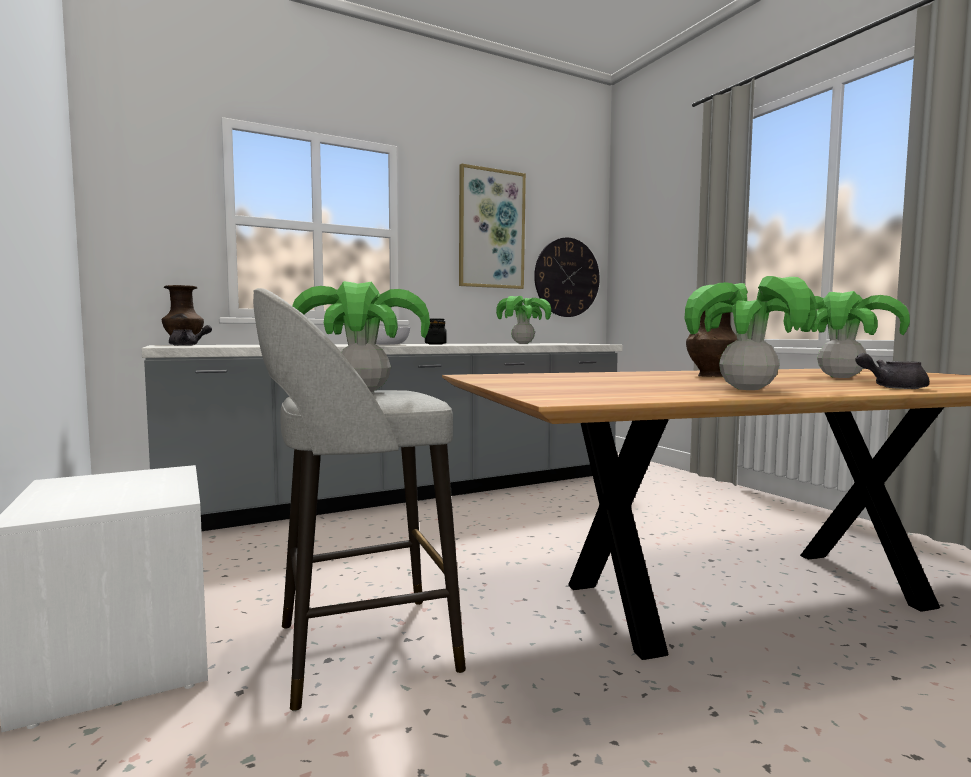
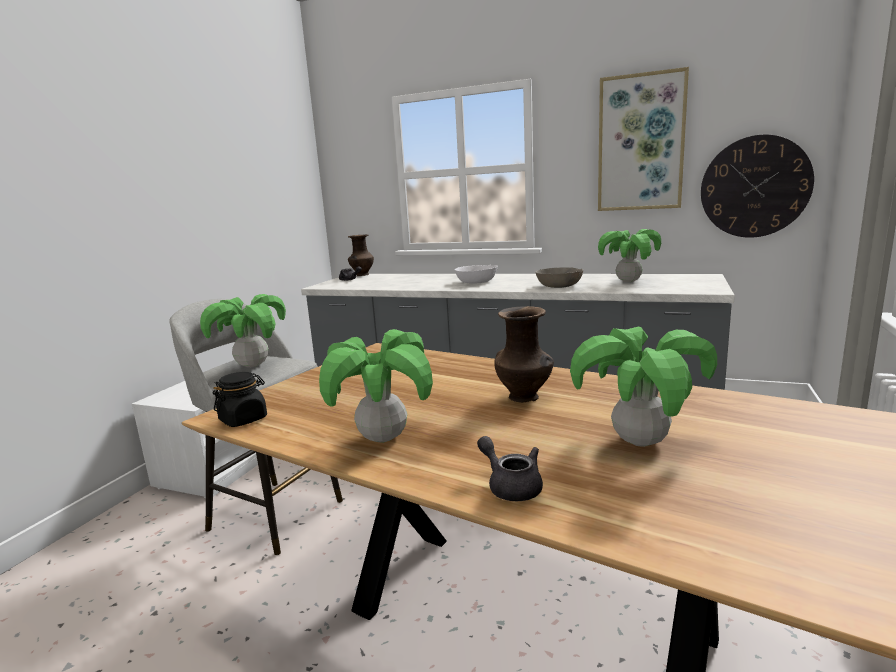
camera: 50 degrees right, 10 degrees up
black jar [425,318,447,344] -> black jar moved to [213,372,267,427]
none -> grey bowl [535,267,583,288]

